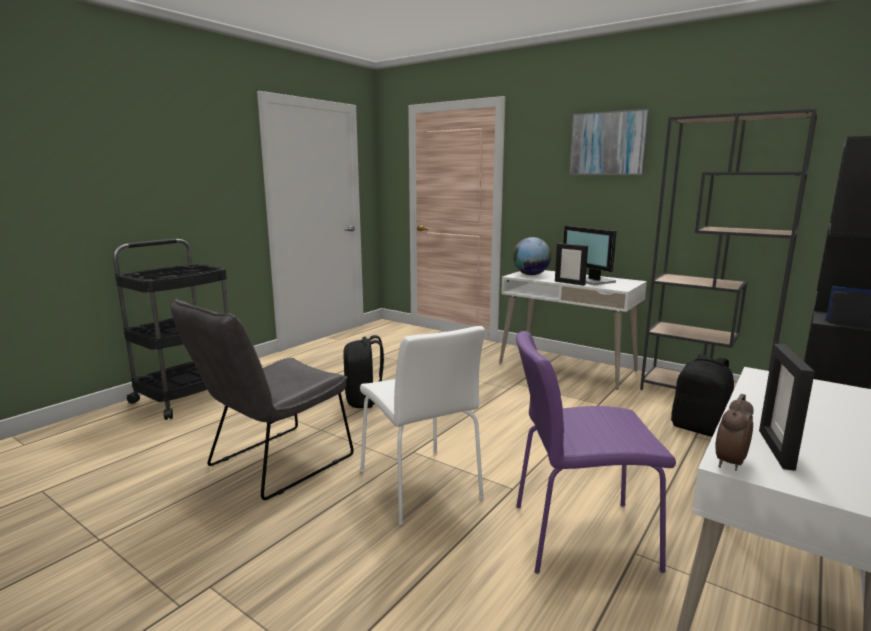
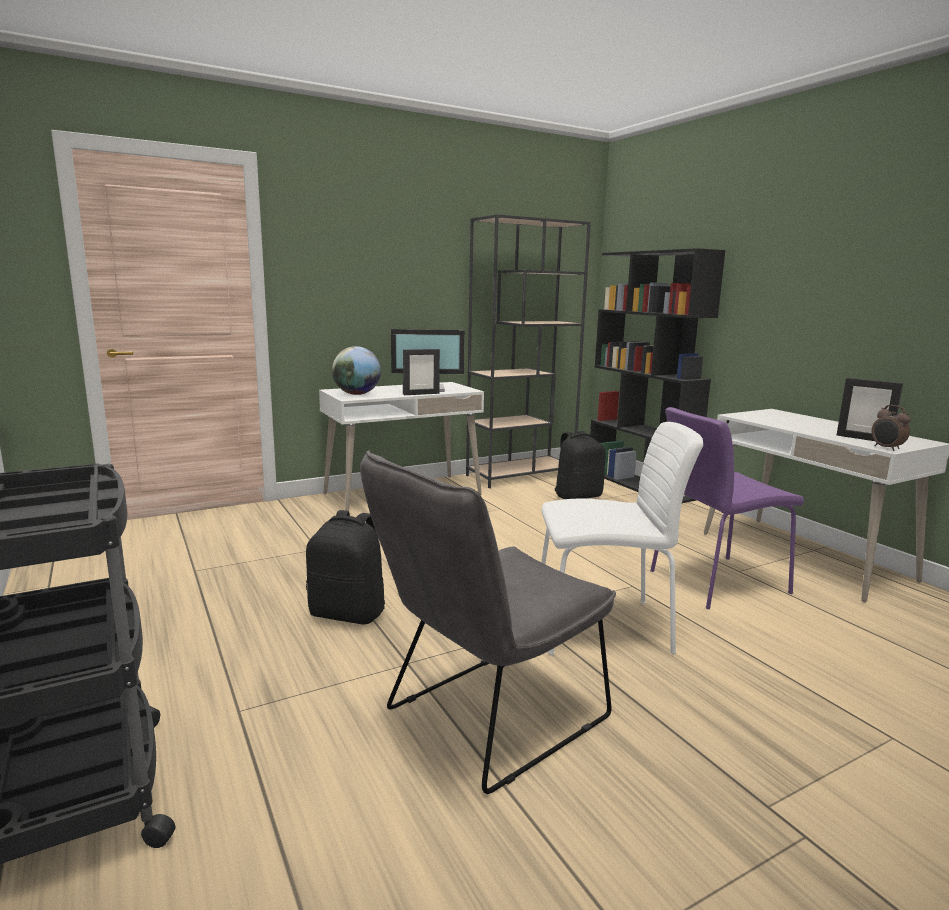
camera: 65 degrees left, 0 degrees up
grey chair [171,299,354,500] -> grey chair turned 75 degrees clockwise [360,450,616,794]
purple chair [516,331,676,574] -> purple chair turned 45 degrees clockwise [650,407,804,609]
picture [569,109,650,175] -> none

